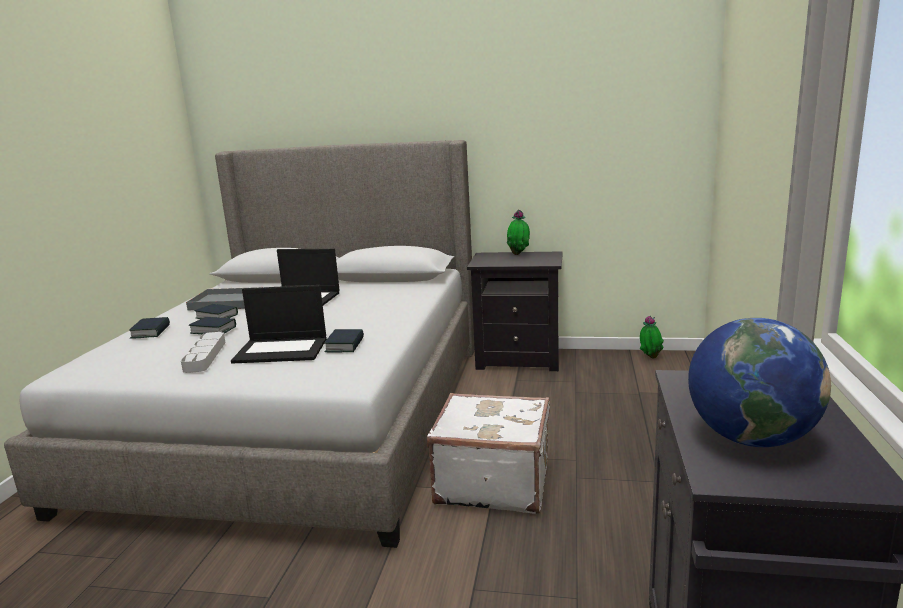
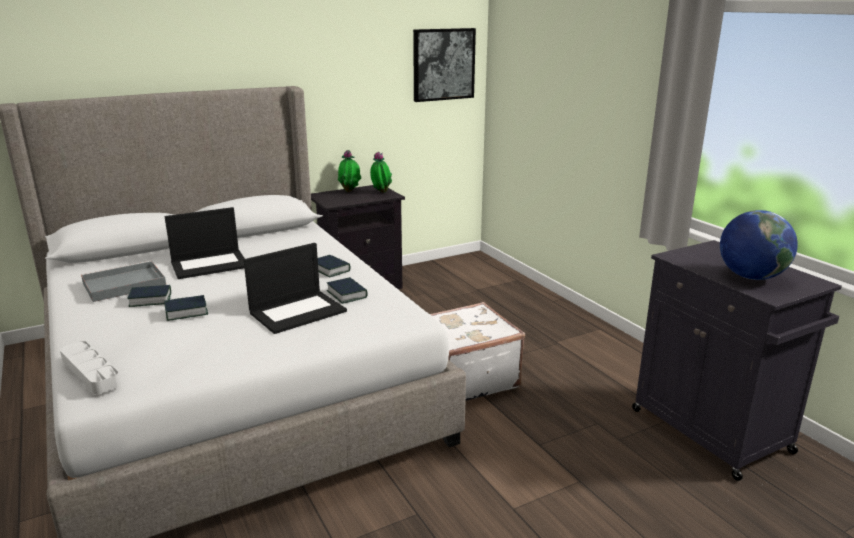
camera: 40 degrees left, 5 degrees up
book [129,317,170,339] -> book moved to [318,255,350,277]
grey tray [181,332,225,373] -> grey tray moved to [60,341,121,394]
potted plant [640,316,664,359] -> potted plant moved to [370,152,392,193]
none -> picture [413,28,476,102]

